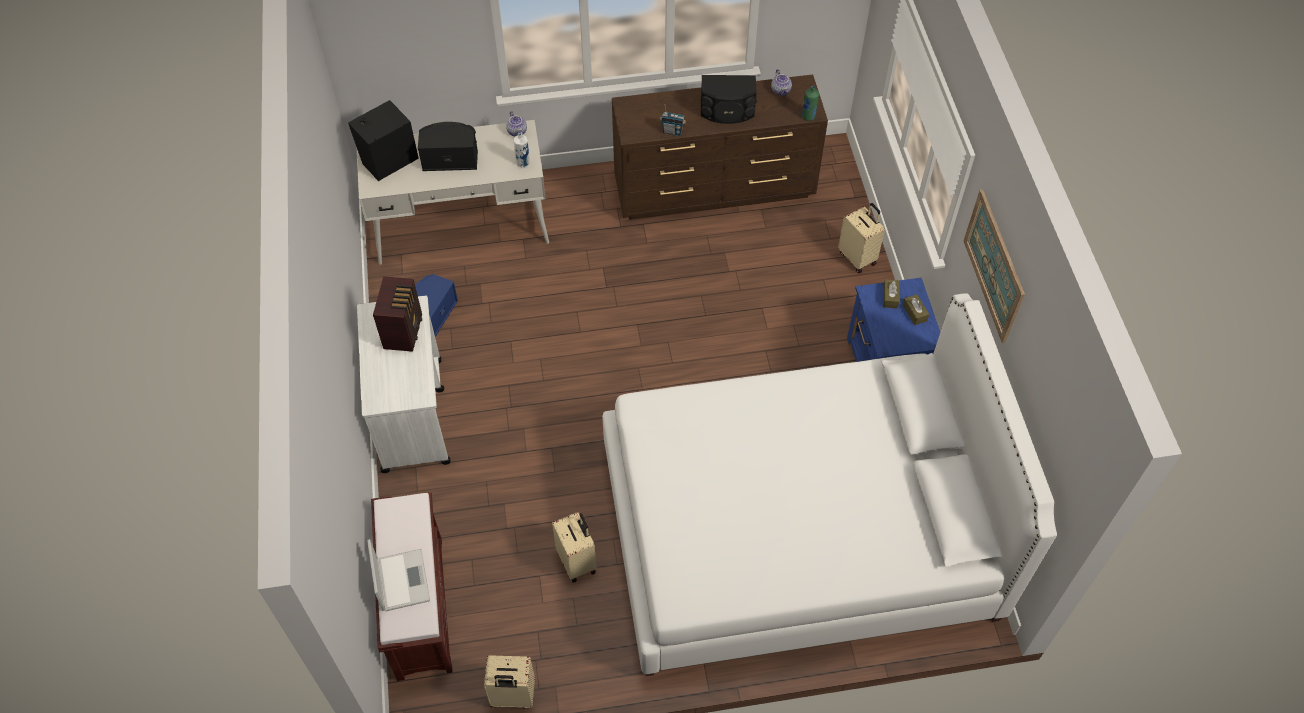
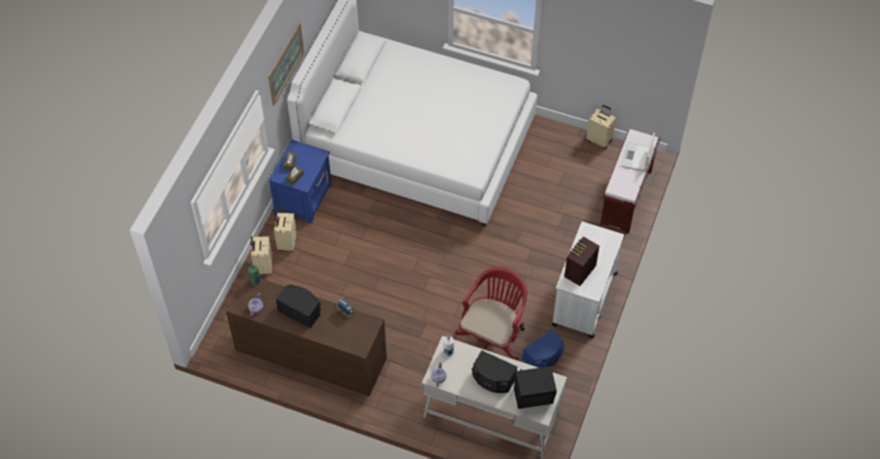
camera: 150 degrees left, 0 degrees up
beige suitcase [552,512,597,583] -> beige suitcase moved to [274,212,297,252]
none -> red office chair [455,267,527,361]

